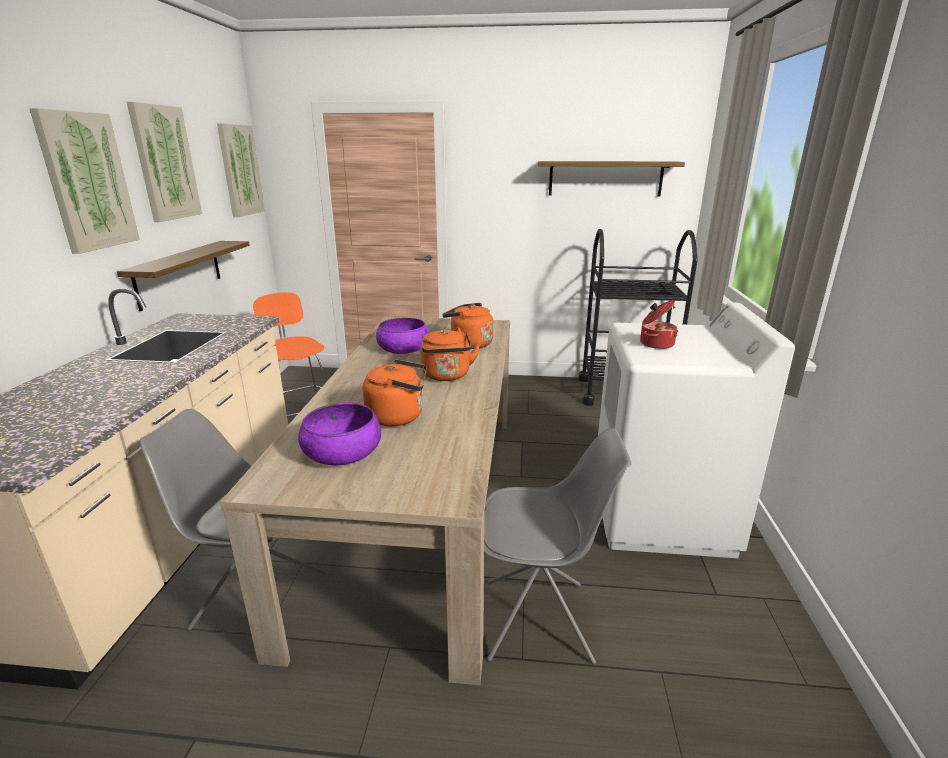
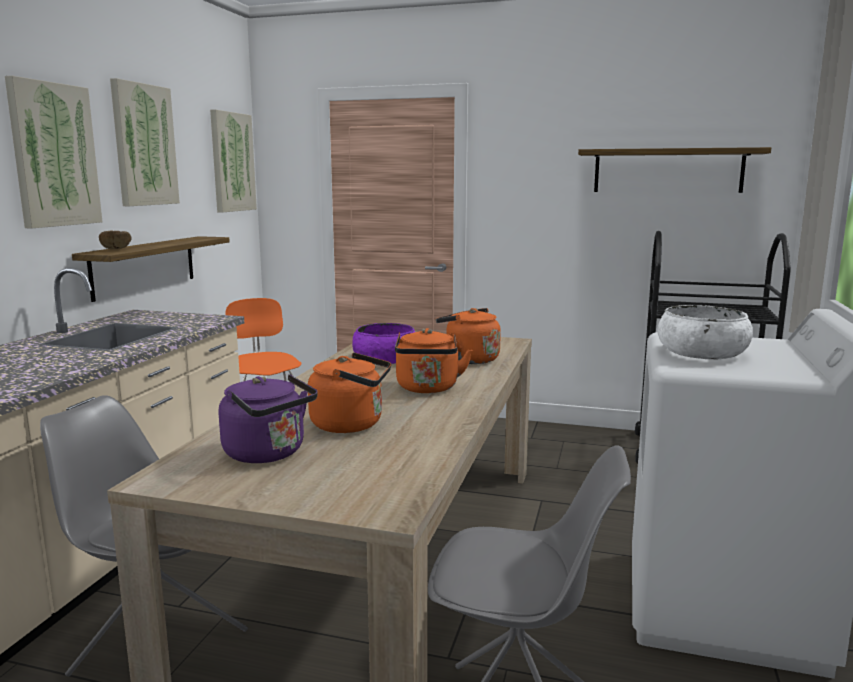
camera: 10 degrees right, 10 degrees down
purple bowl [298,402,381,465] -> purple kettle [219,374,318,463]
cooking pot [640,300,678,349] -> white bowl [658,305,753,359]
none -> brown bowl [99,231,131,250]

